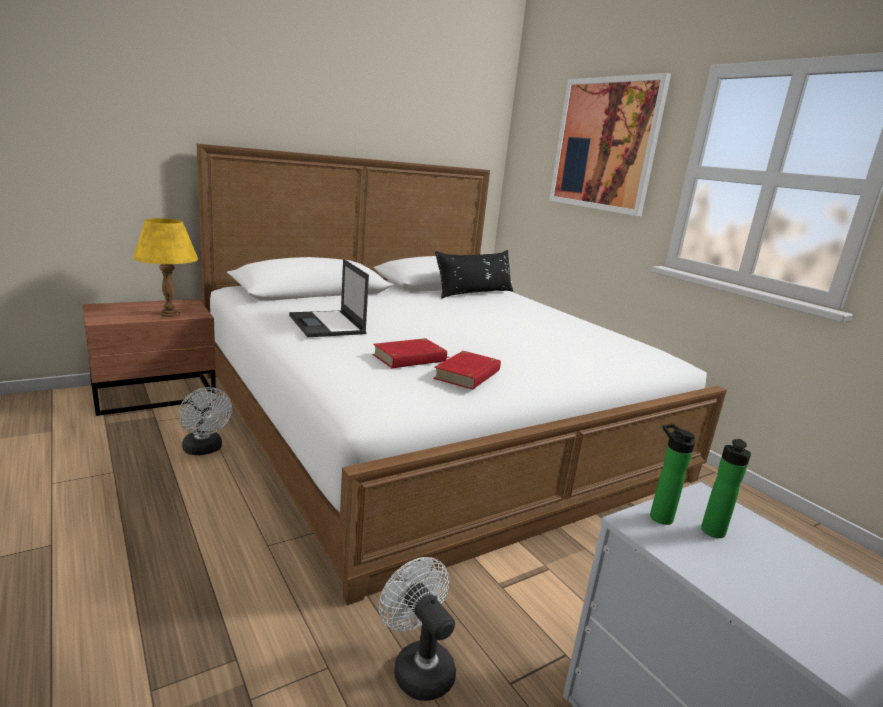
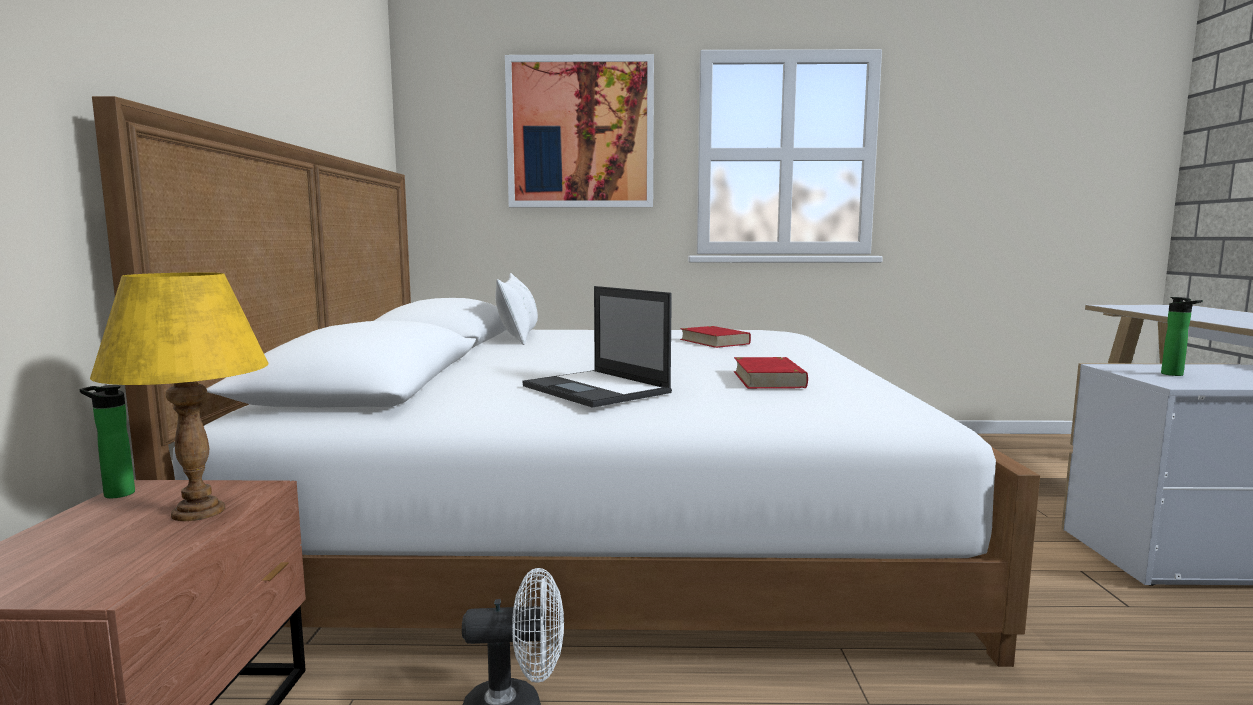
camera: 55 degrees left, 10 degrees down
laptop [289,259,369,337] -> laptop turned 45 degrees clockwise [523,286,672,408]
white fan [379,557,456,701] -> none
red book [433,351,501,390] -> red book moved to [680,326,751,348]
black pillow [435,250,513,298] -> white pillow [495,273,538,345]
bottle [650,424,695,525] -> bottle moved to [80,385,135,498]

